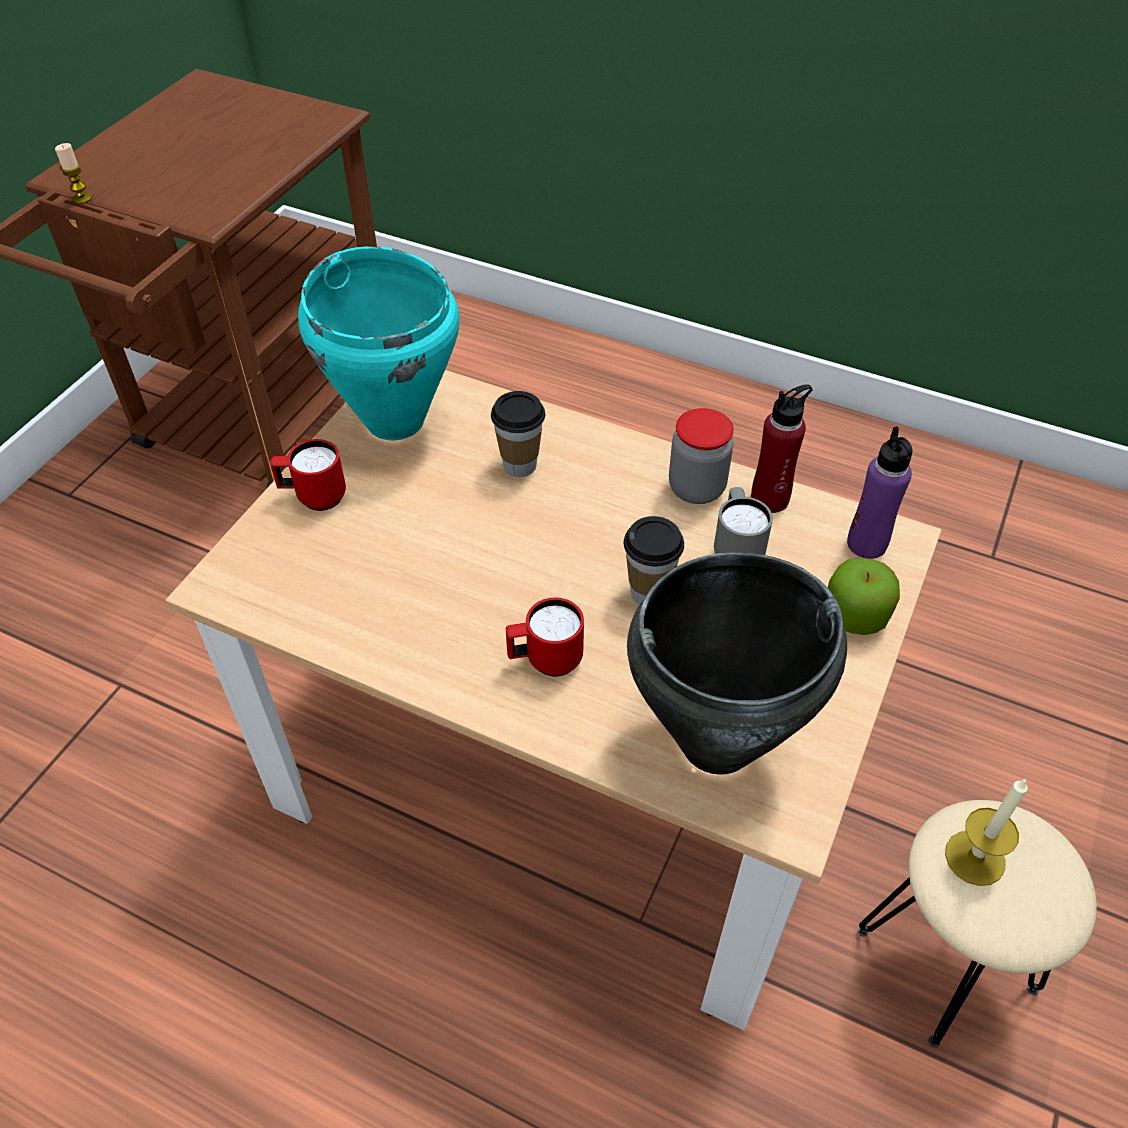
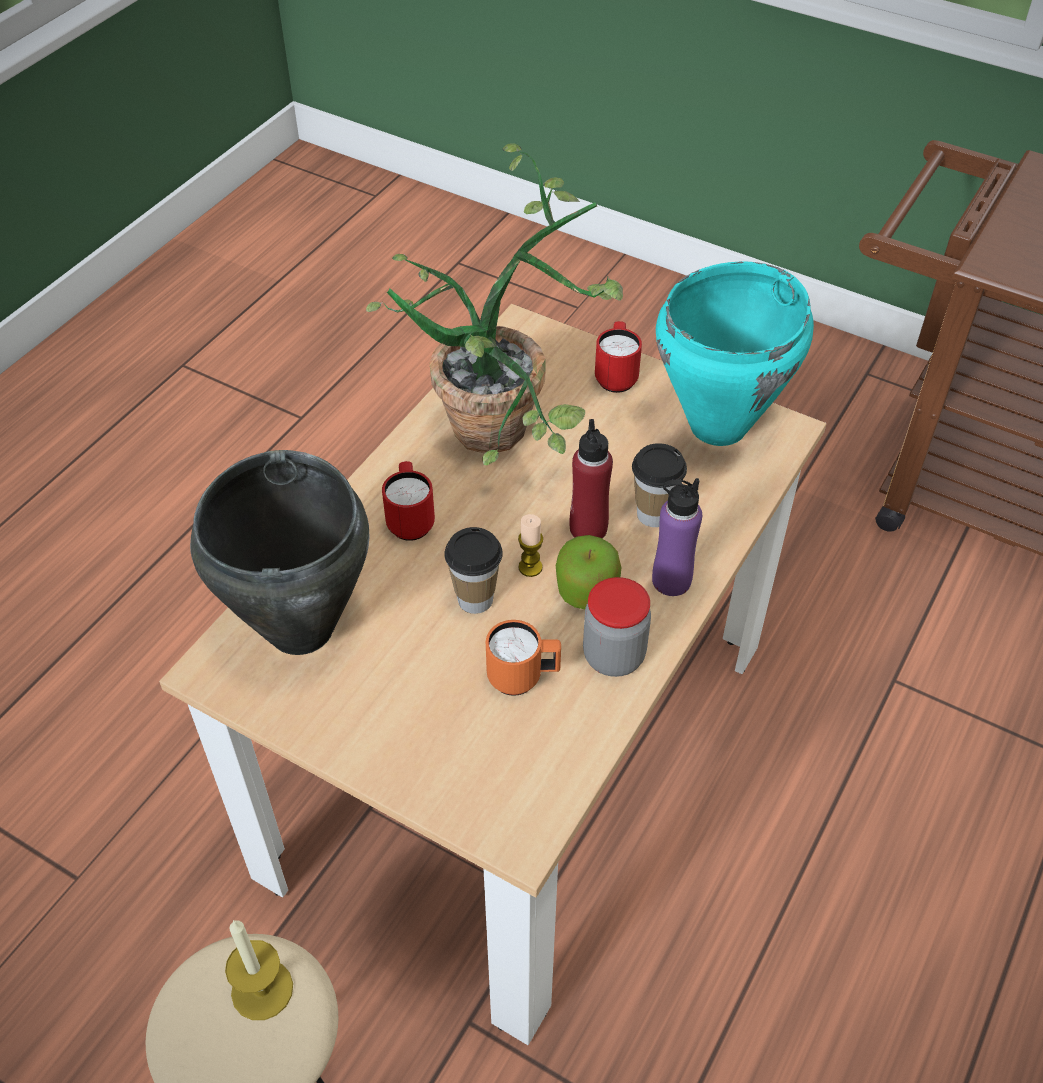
camera: 95 degrees right, 0 degrees up
candle [55,143,92,204] -> candle moved to [518,514,543,577]
grey mug [714,487,773,555] -> orange mug [486,620,561,696]
red bottle [751,384,813,513] -> red bottle moved to [569,419,613,538]
apple [828,558,900,635] -> apple moved to [556,535,621,609]
purple bottle [847,426,913,559] -> purple bottle moved to [652,478,702,596]
none -> potted plant [366,143,623,465]

